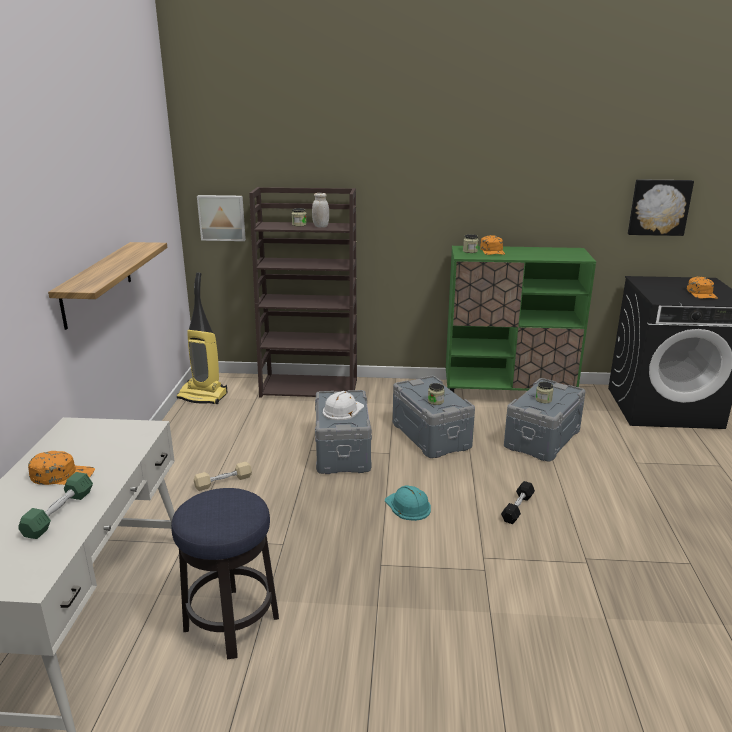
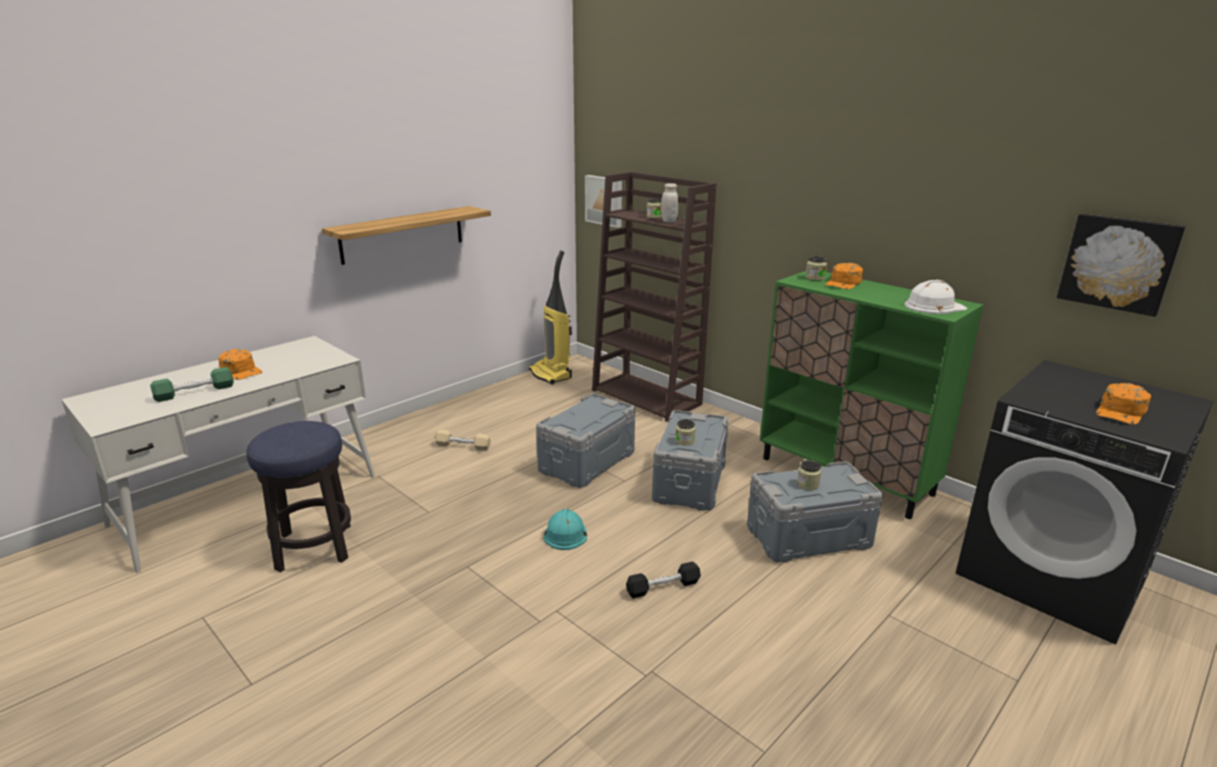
camera: 40 degrees right, 0 degrees up
white hard hat [323,391,364,420] -> white hard hat moved to [905,280,968,314]

